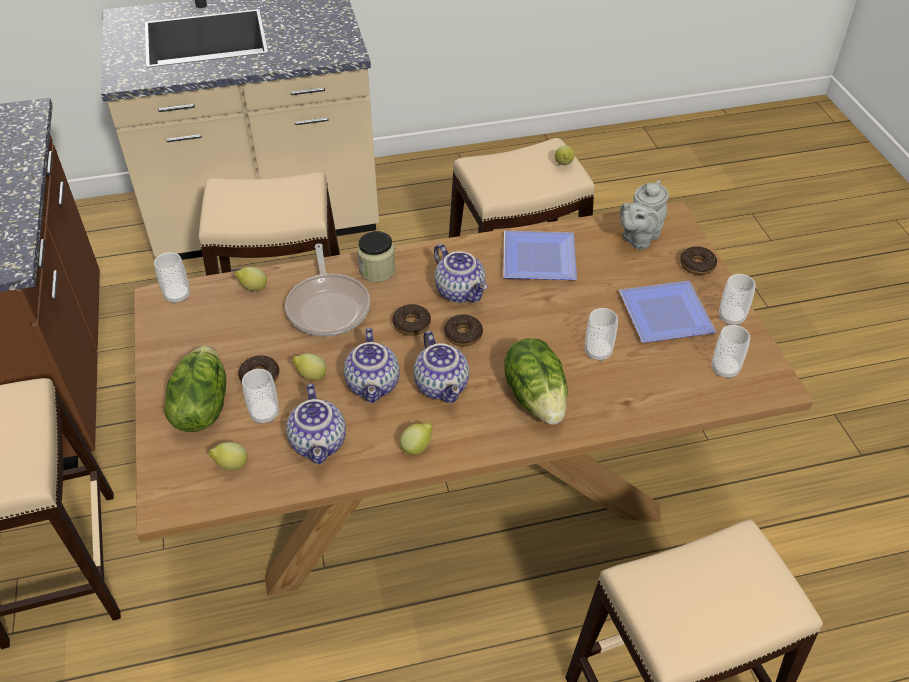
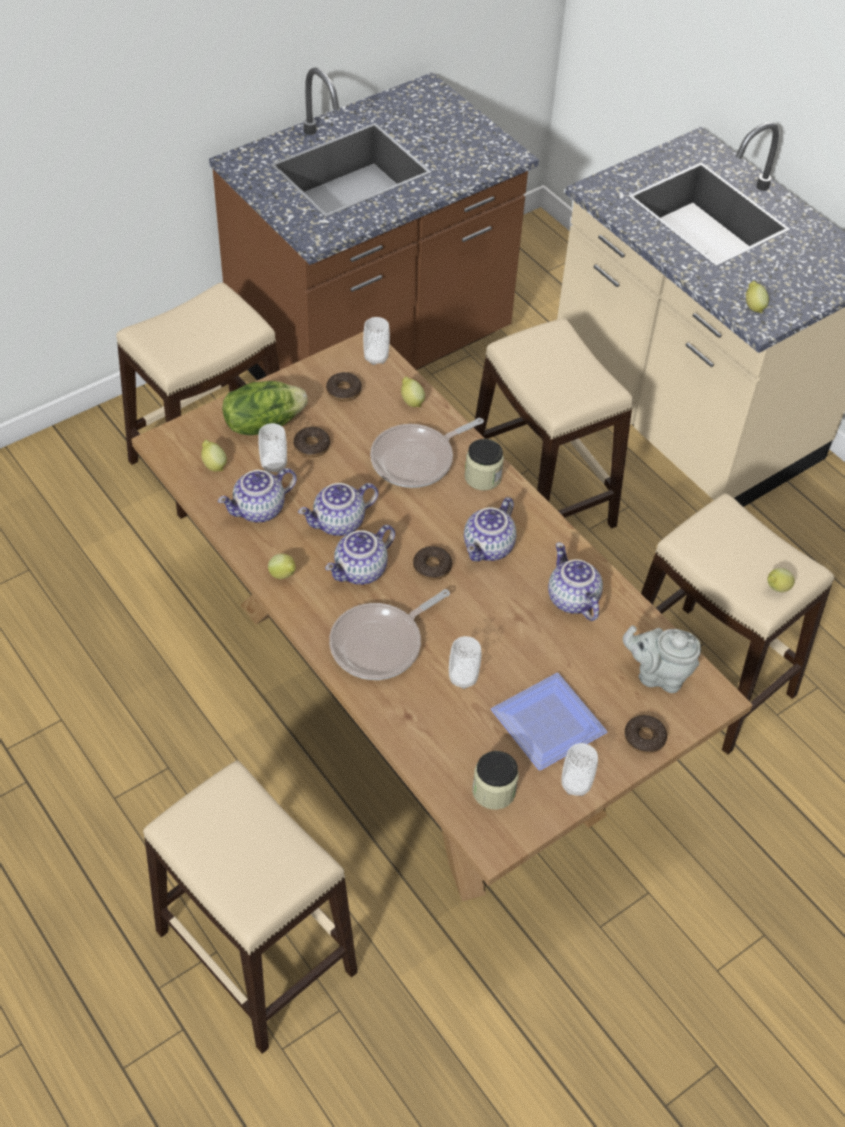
camera: 65 degrees right, 5 degrees up
lemon [292,353,326,380] -> lemon moved to [746,281,769,313]
donut [392,304,431,336] -> donut moved to [326,372,362,401]
plate [503,231,577,280] -> teapot [548,542,603,621]
lettuce [504,338,568,425] -> frying pan [329,589,450,680]
cup [712,325,750,379] -> jar [472,751,519,810]

